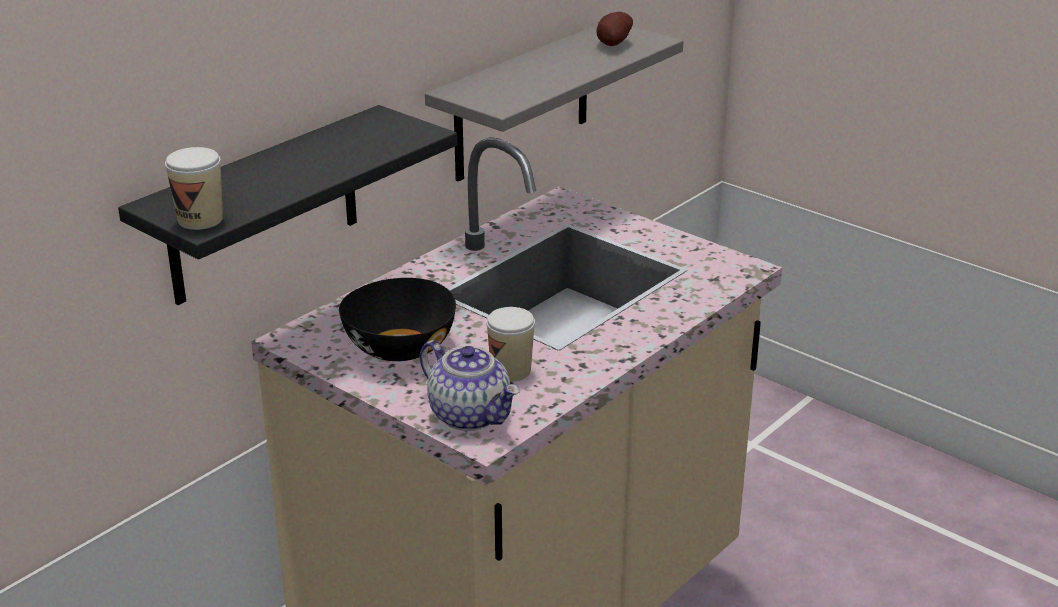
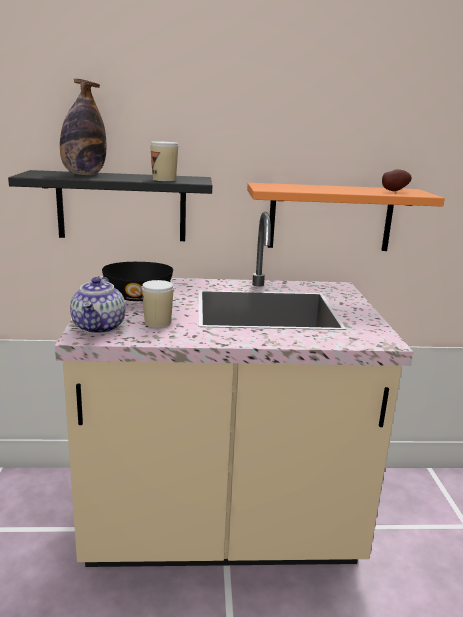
camera: 45 degrees right, 10 degrees down
cup [165,147,223,230] -> cup moved to [150,141,179,181]
grey shelf [425,25,684,182] -> orange shelf [247,183,445,251]
none -> bottle [60,79,106,175]

